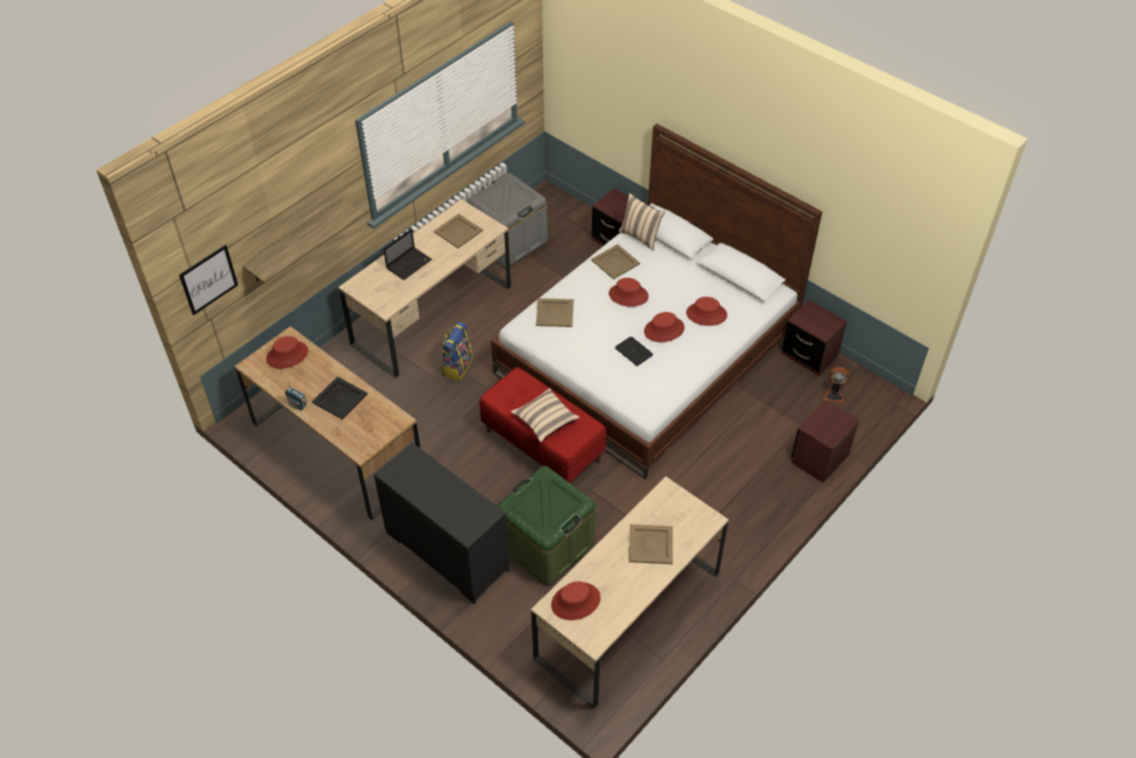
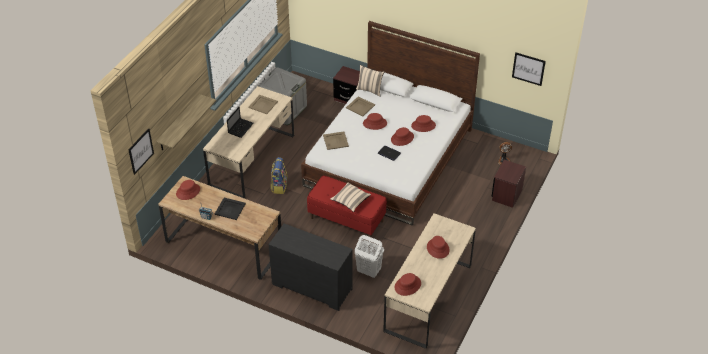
camera: 15 degrees left, 5 degrees down
green storage box [497,466,596,585] -> white laundry basket [355,235,384,278]
beige tray [629,524,673,564] -> red hat [427,236,450,259]
brown nightstand [782,300,847,376] -> none
none -> picture [512,52,546,86]

